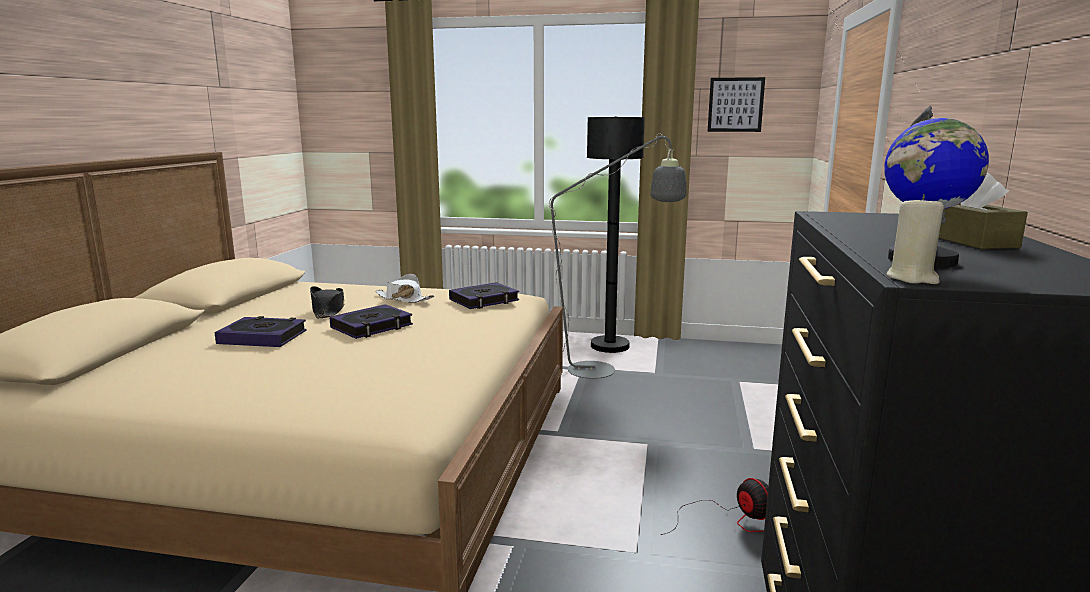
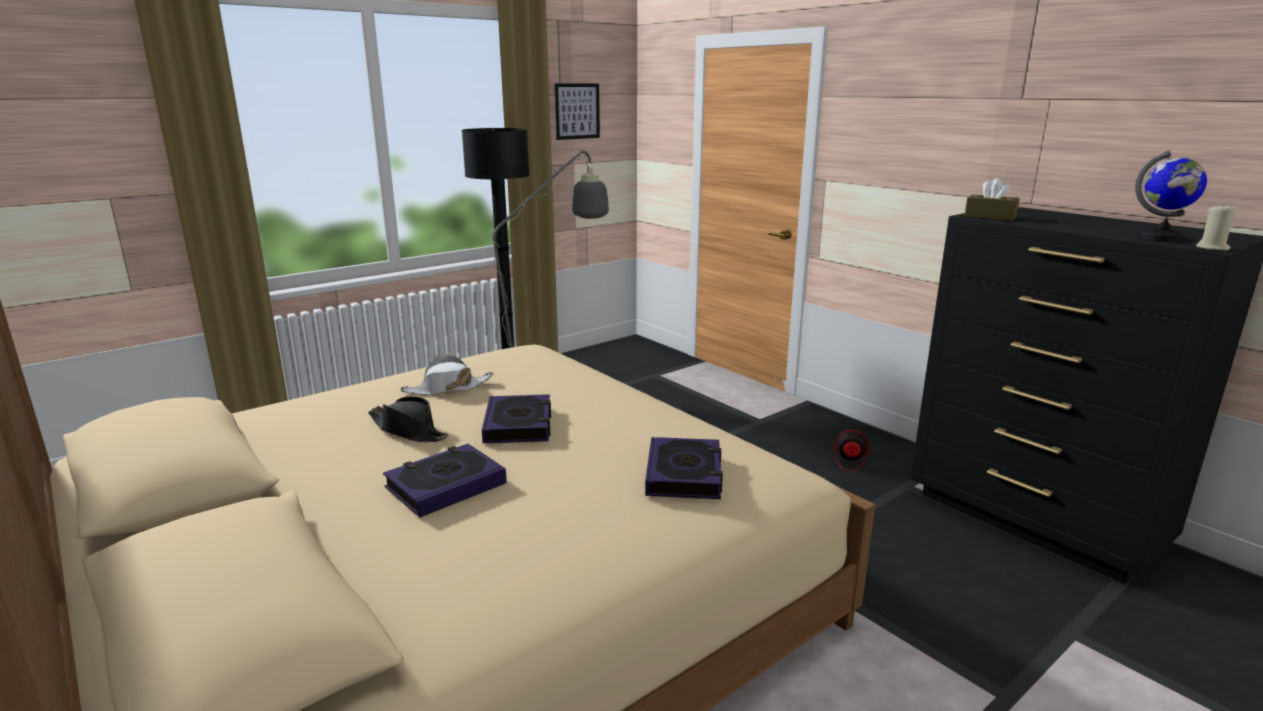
camera: 50 degrees left, 5 degrees up
book [449,282,519,309] -> book moved to [645,437,723,499]
brown tissue box [939,173,1028,249] -> brown tissue box moved to [965,178,1020,221]

